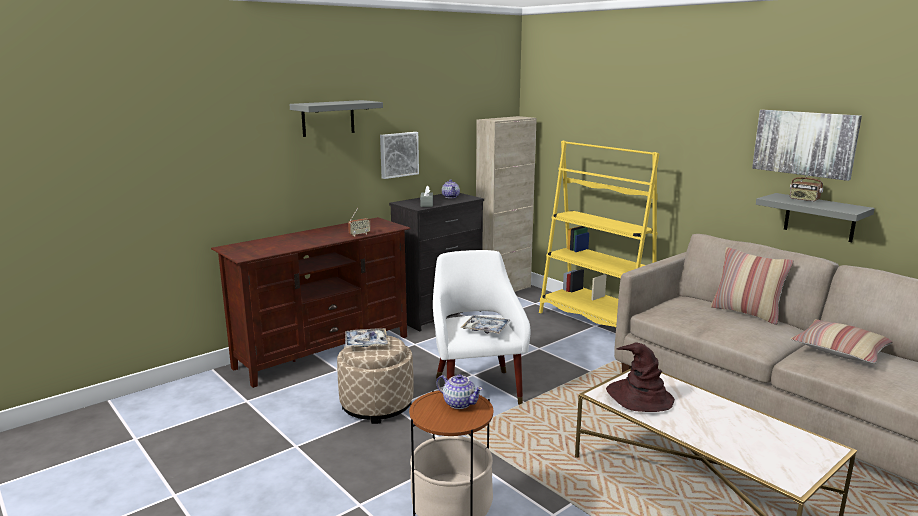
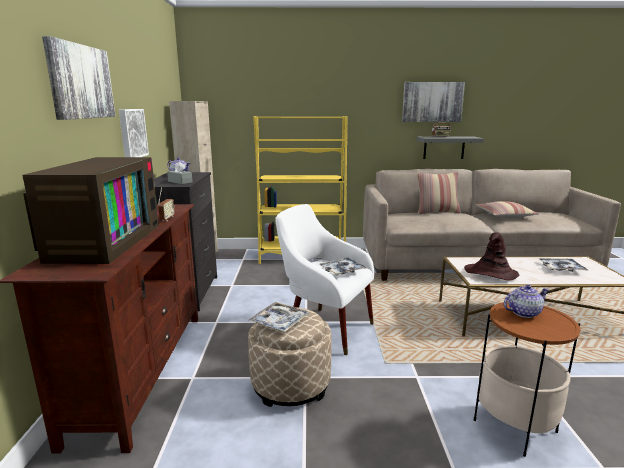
camera: 50 degrees left, 0 degrees up
grey shelf [289,100,383,137] -> picture [42,36,115,120]
none -> television [22,157,159,264]
none -> tray [538,258,588,272]

